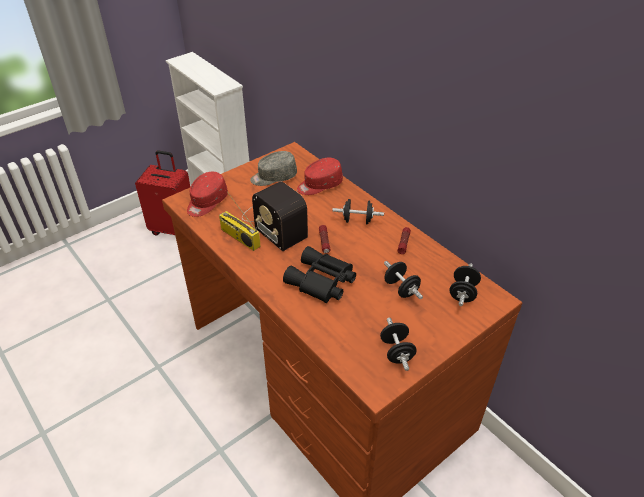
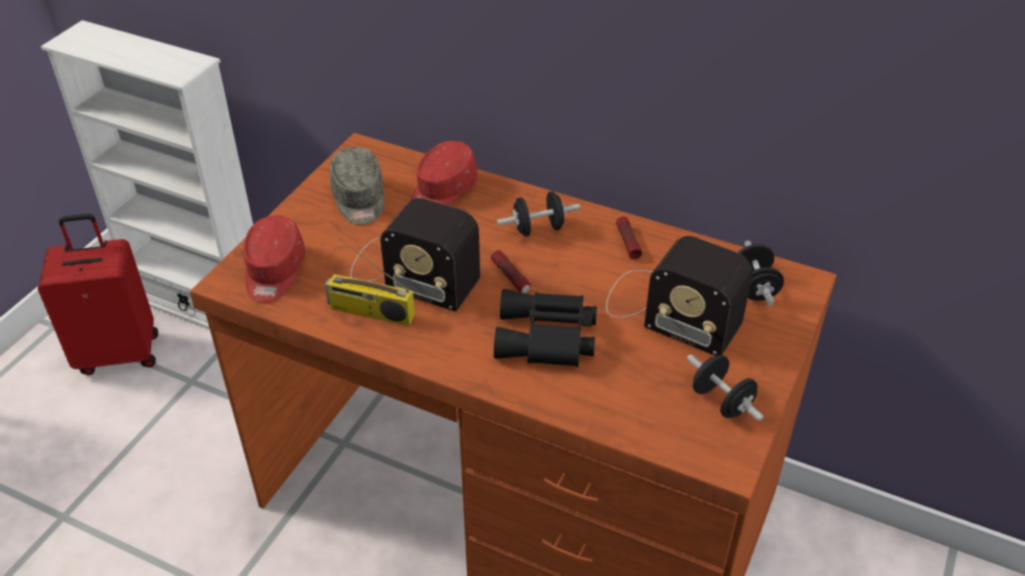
camera: 25 degrees left, 0 degrees up
grey cap [250,151,297,186] -> grey cap turned 60 degrees counterclockwise [330,147,384,225]
black dumbbell [384,261,423,299] -> radio [606,236,753,356]

